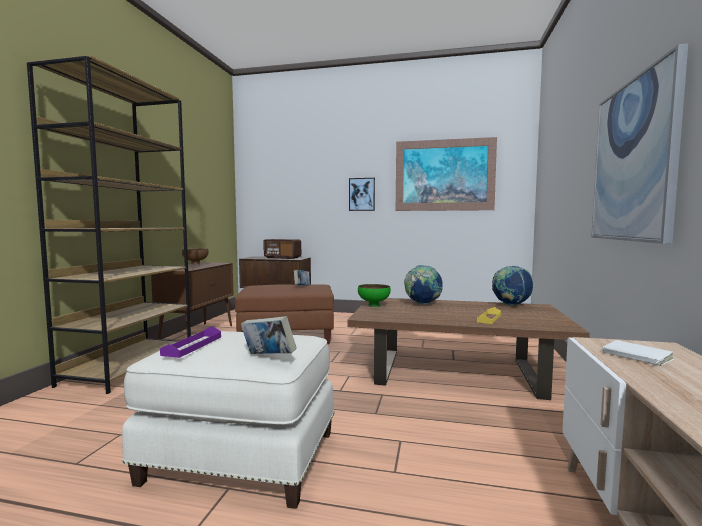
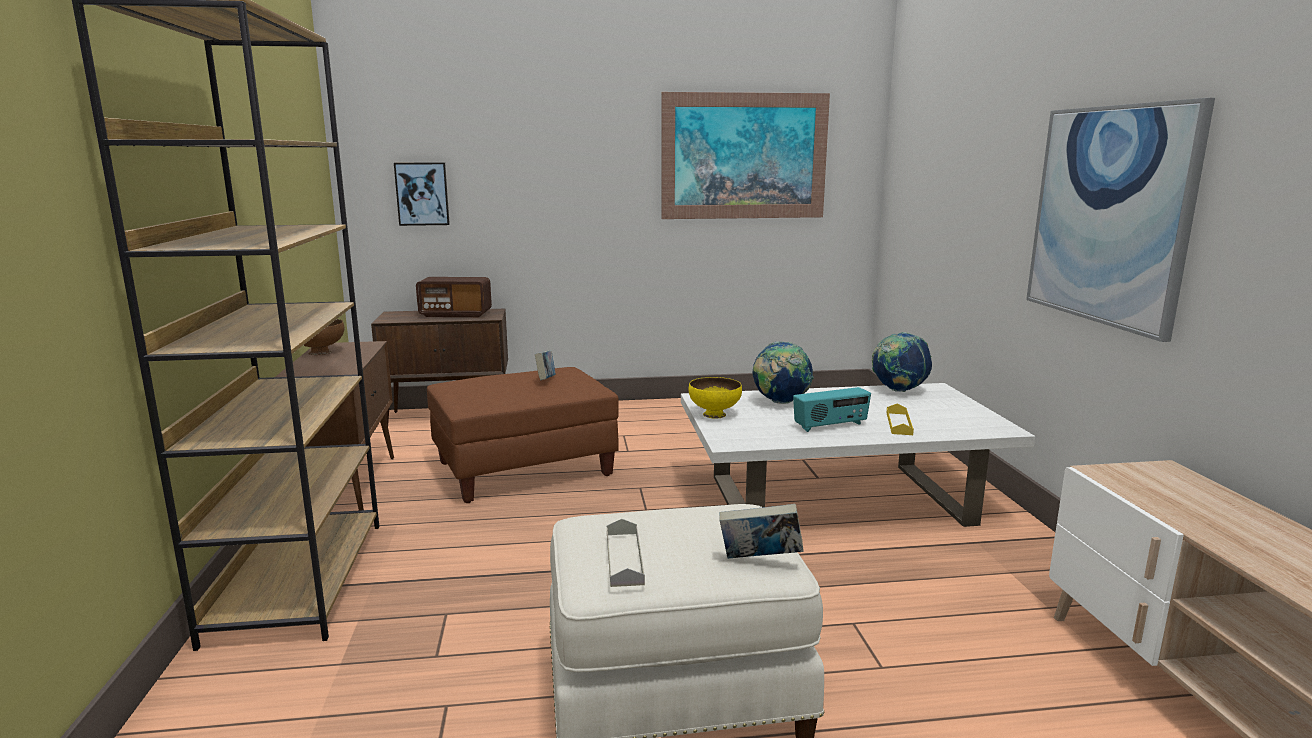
camera: 20 degrees left, 10 degrees up
purple tray [160,326,221,358] -> grey tray [607,519,645,587]
brown coffee table [347,298,590,400] -> white coffee table [681,383,1035,527]
picture [349,178,375,211] -> picture moved to [394,162,450,226]
green bowl [358,284,391,307] -> yellow bowl [689,377,742,418]
white book [602,340,674,366] -> none
none -> radio [793,387,871,432]

